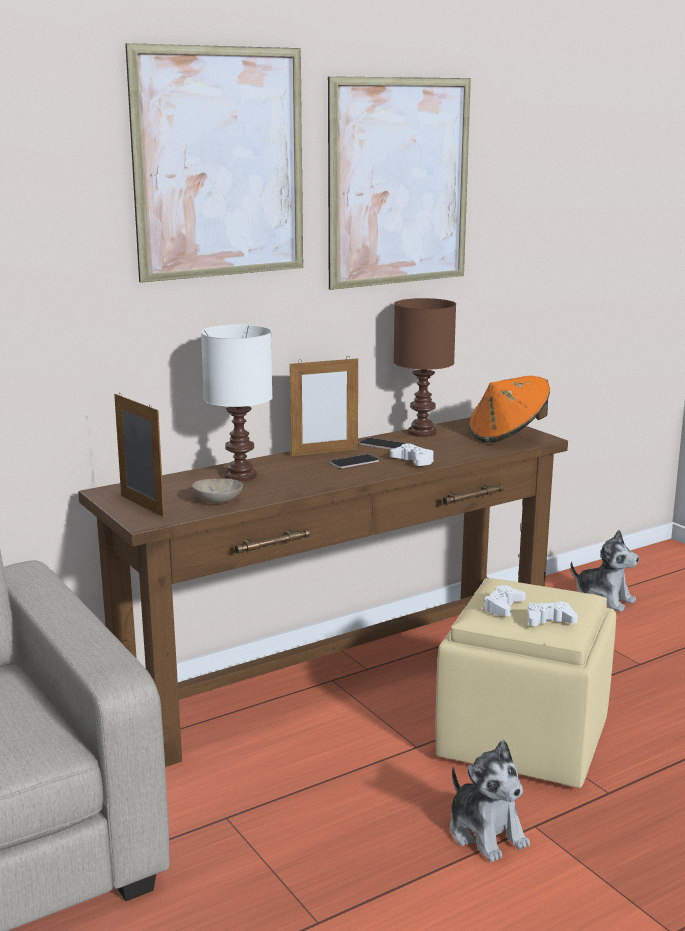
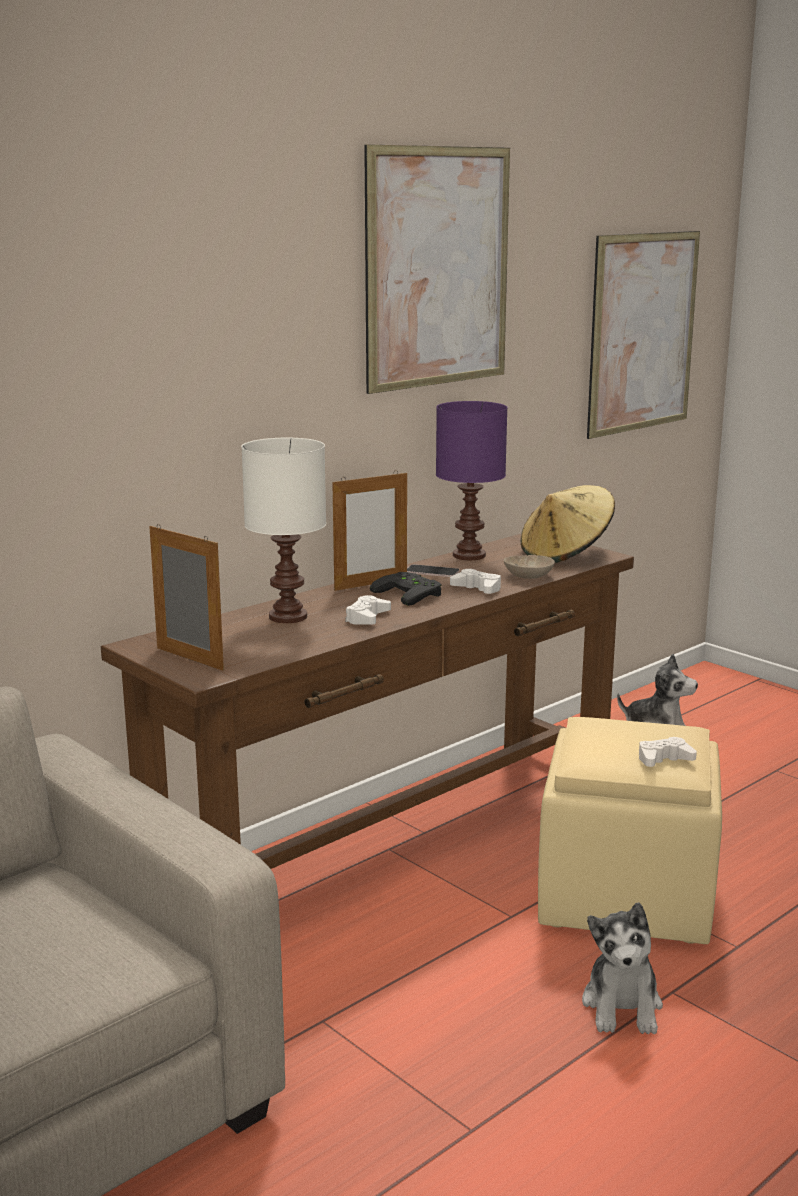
camera: 10 degrees left, 0 degrees up
picture [125,43,303,283] -> picture moved to [587,231,700,439]
beige bowl [192,479,243,503] -> beige bowl moved to [504,555,555,579]
phone [330,454,379,468] -> black game controller [370,572,442,606]
brown table lamp [394,298,456,437] -> purple table lamp [436,401,508,560]
plush toy [450,740,530,862] -> plush toy turned 45 degrees clockwise [582,902,663,1034]
orange hat [469,376,550,443] -> beige hat [520,485,615,563]
white game controller [483,585,525,616] -> white game controller moved to [345,595,391,625]

